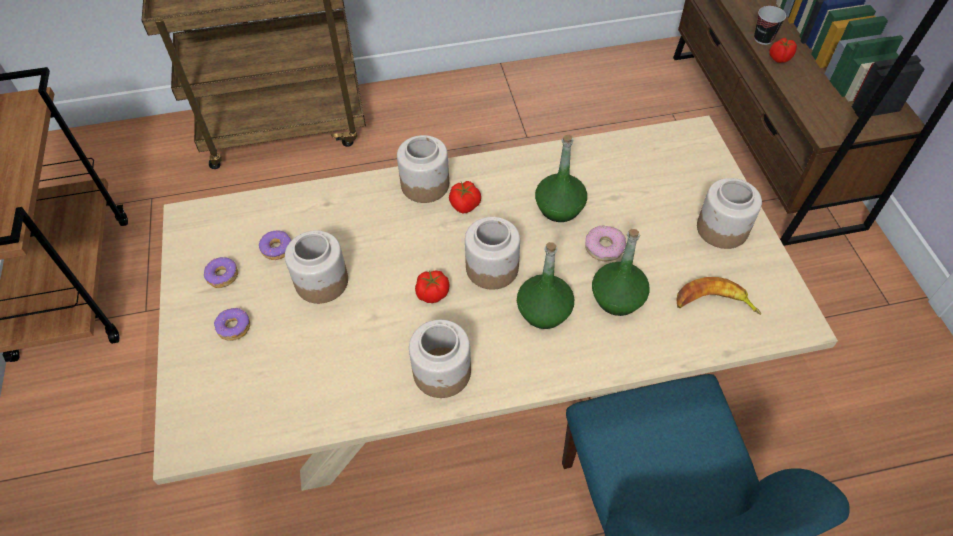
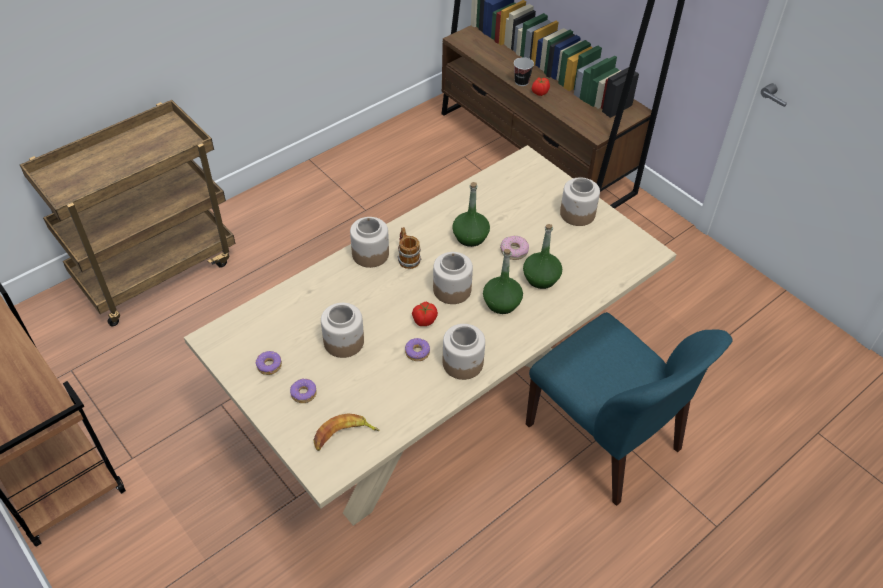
camera: 30 degrees left, 5 degrees down
donut [259,230,291,260] -> donut moved to [405,338,430,361]
tomato [449,181,481,213] -> mug [398,227,421,269]
banana [676,277,761,315] -> banana moved to [313,413,380,451]

